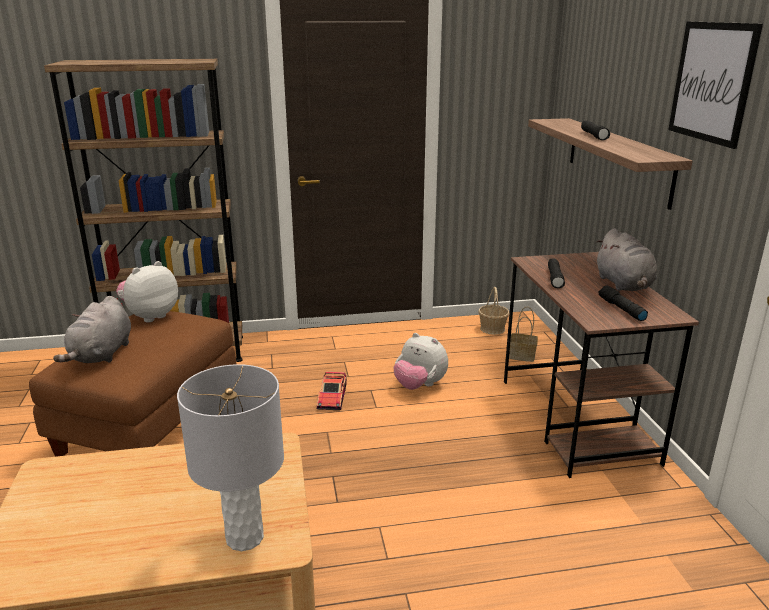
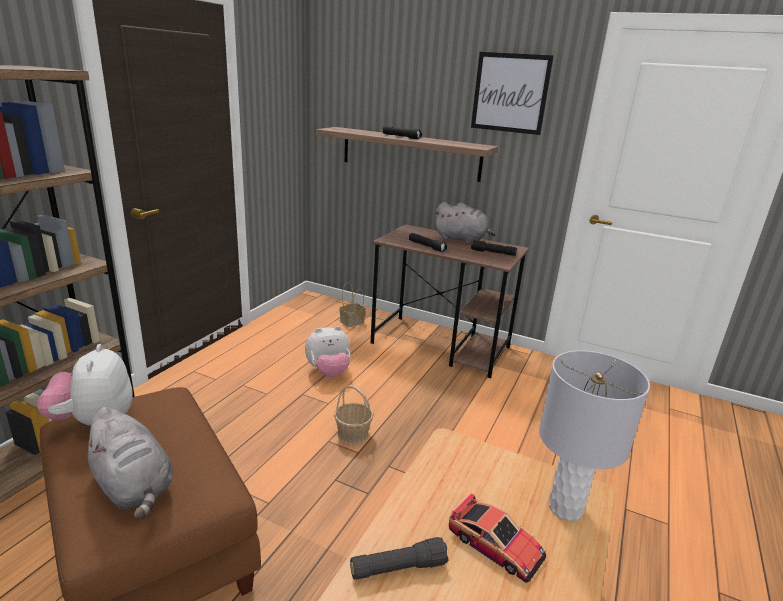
camera: 55 degrees left, 0 degrees up
toy car [316,372,347,410] -> toy car moved to [449,493,546,583]
basket [478,287,509,335] -> basket moved to [334,385,373,445]
none -> black flashlight [350,537,449,580]

